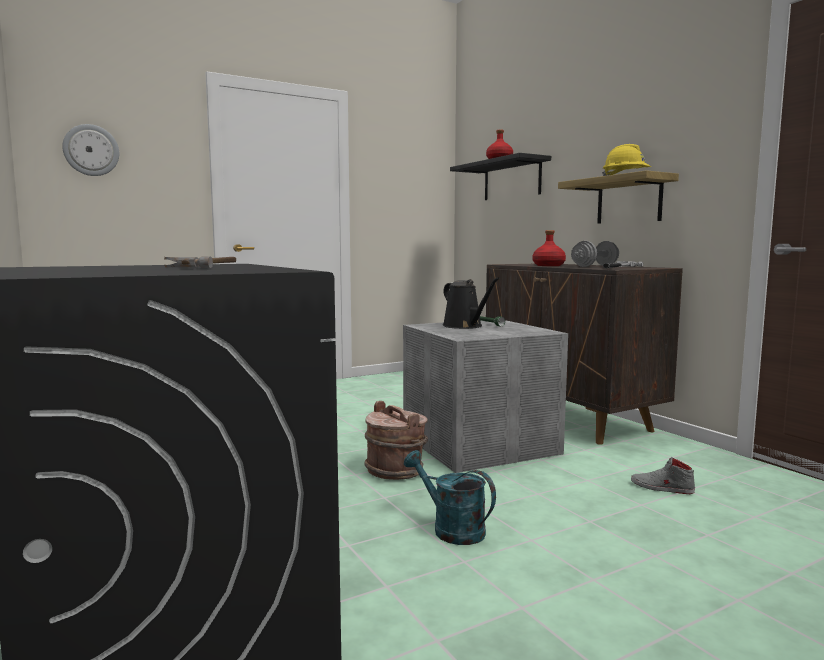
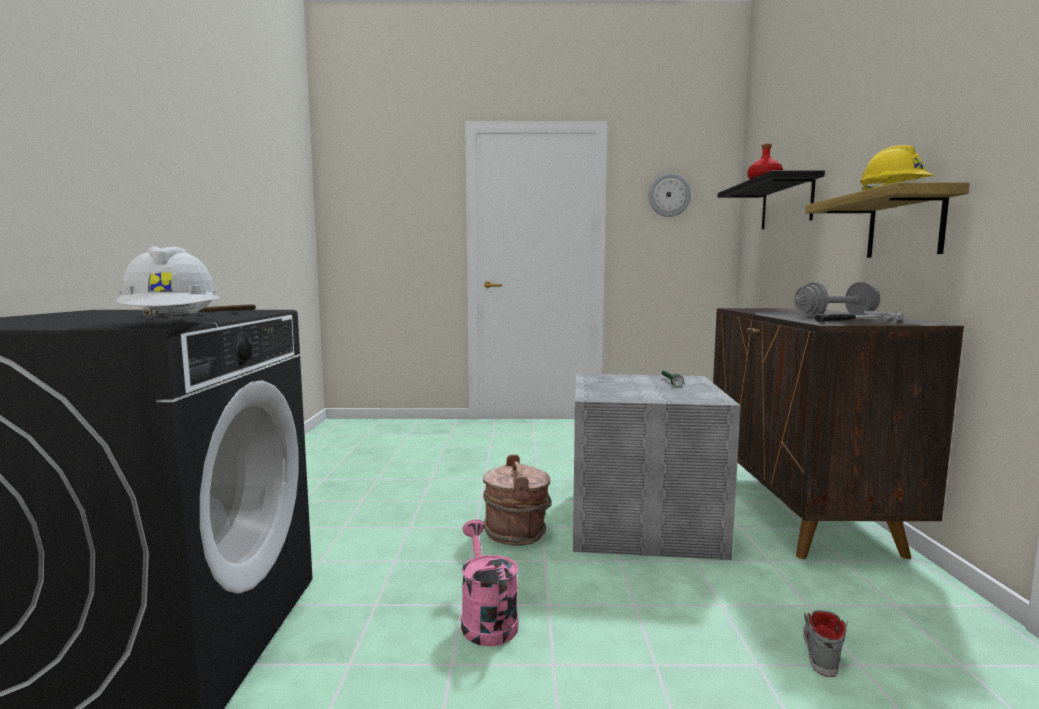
camera: 30 degrees right, 0 degrees up
wall clock [62,124,119,176] -> wall clock moved to [649,173,691,217]
turquoise watering can [404,450,496,545] -> pink watering can [461,519,519,646]
black watering can [443,277,500,329] -> none
red bottle [533,230,566,266] -> none
grey shoe [631,457,695,494] -> grey shoe turned 60 degrees clockwise [803,610,848,677]
none -> white hard hat [116,246,220,320]

